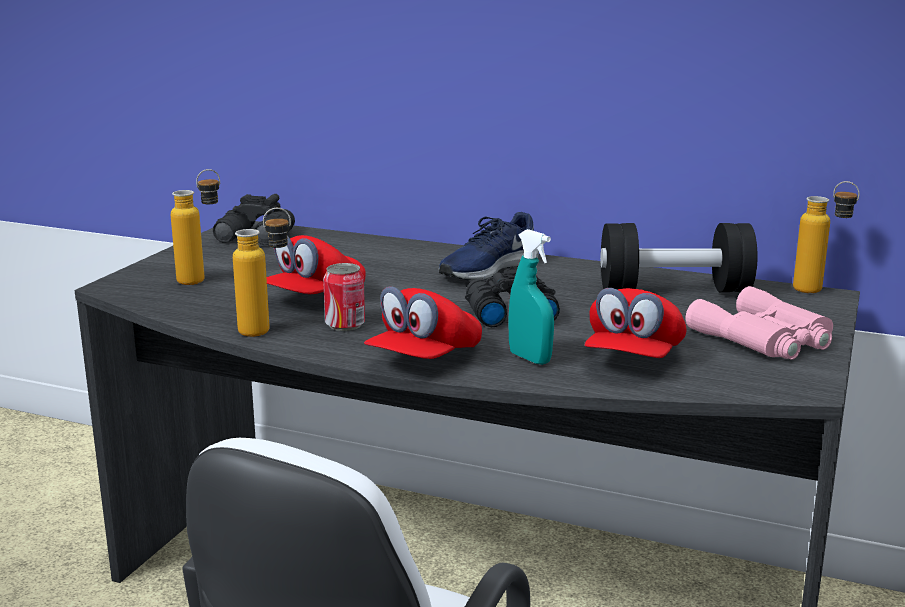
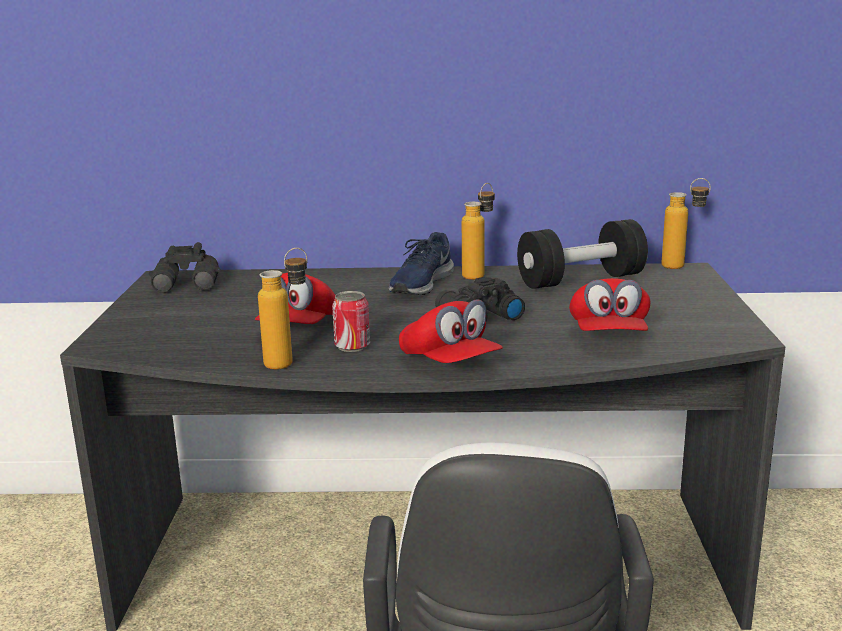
camera: 20 degrees left, 0 degrees up
bottle [171,169,220,285] -> bottle moved to [462,183,495,280]
red cap [364,286,482,359] -> red cap turned 45 degrees counterclockwise [399,300,503,363]
turquoise spray bottle [508,229,554,365] -> none
pink binoculars [686,286,833,360] -> none

